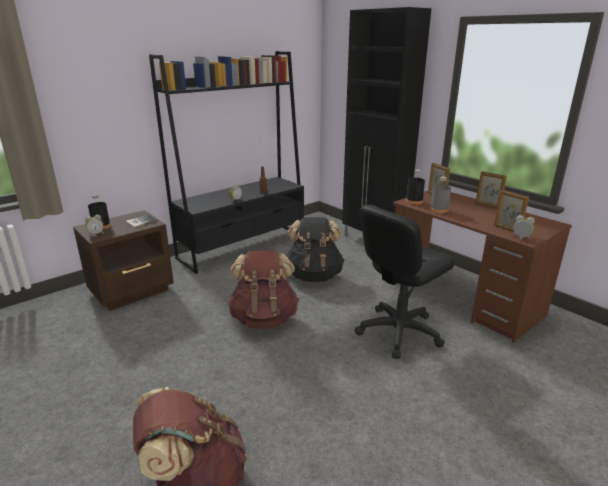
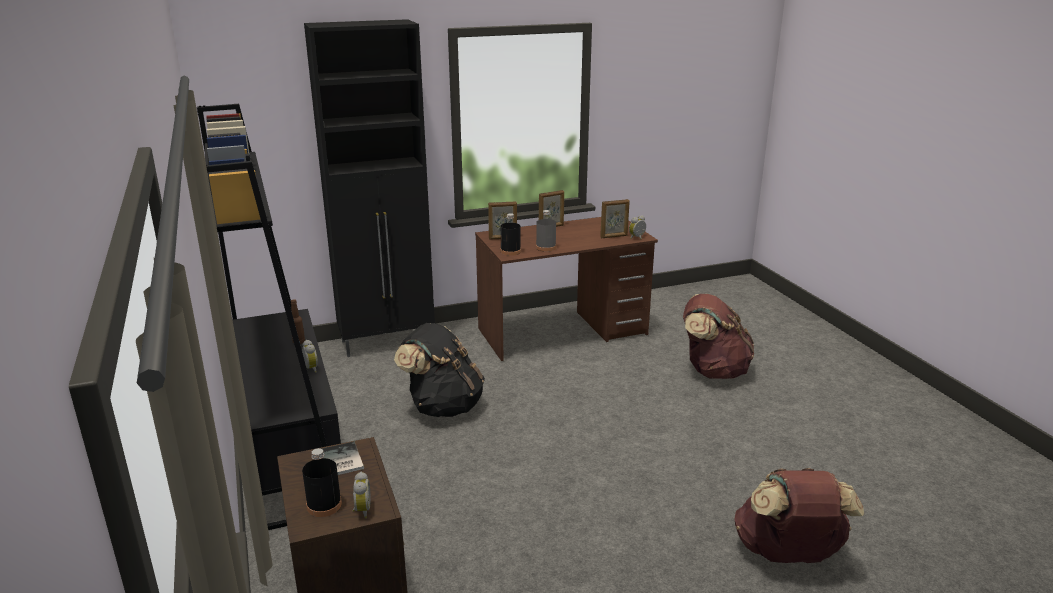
camera: 70 degrees left, 0 degrees up
brown backpack [227,250,299,329] -> brown backpack moved to [683,294,754,379]
black office chair [355,205,454,359] -> none

